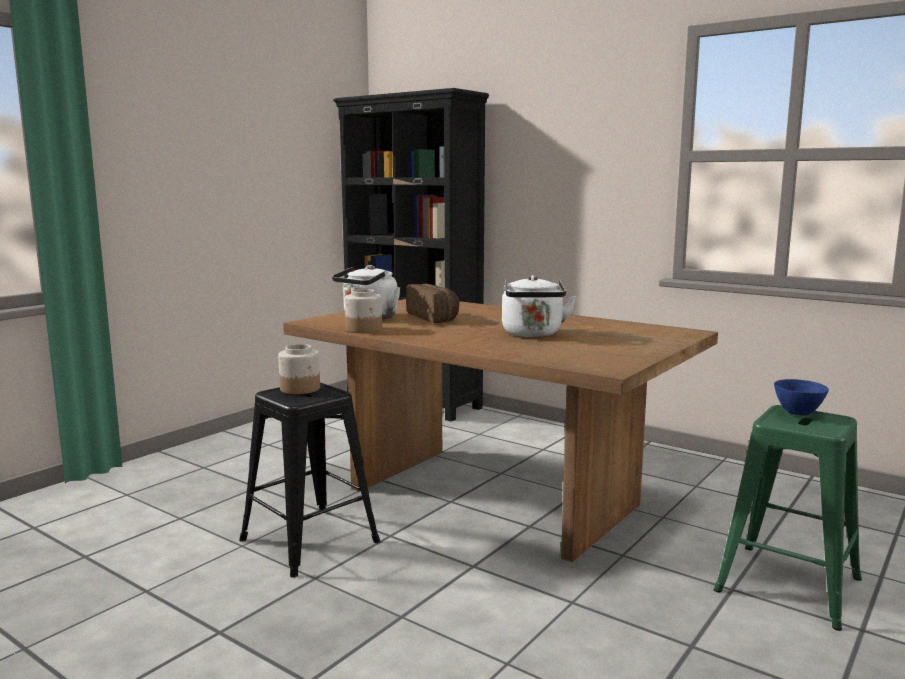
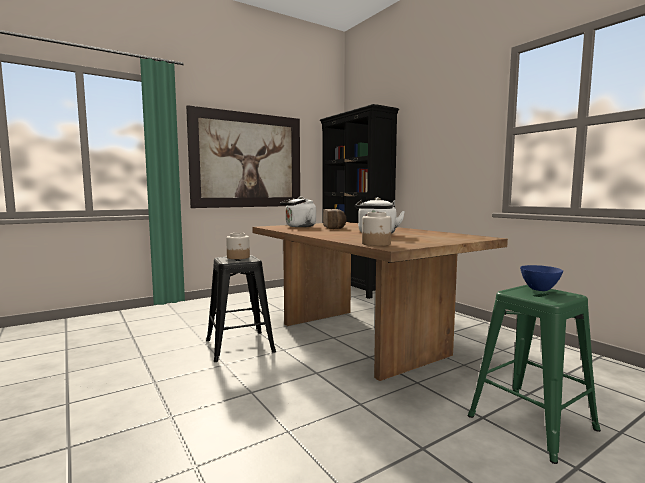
camera: 20 degrees right, 5 degrees down
jar [345,289,382,333] -> jar moved to [362,212,392,246]
none -> picture [186,105,300,208]

